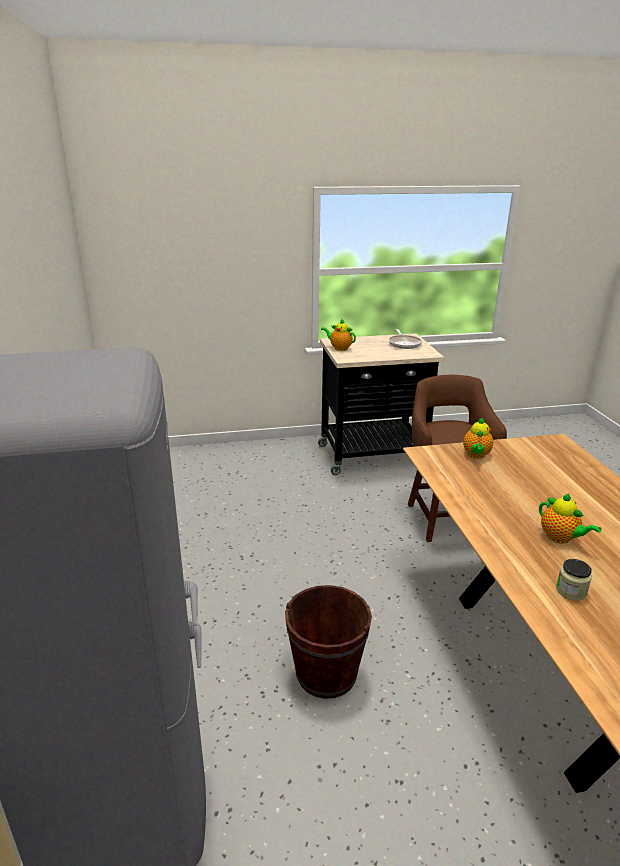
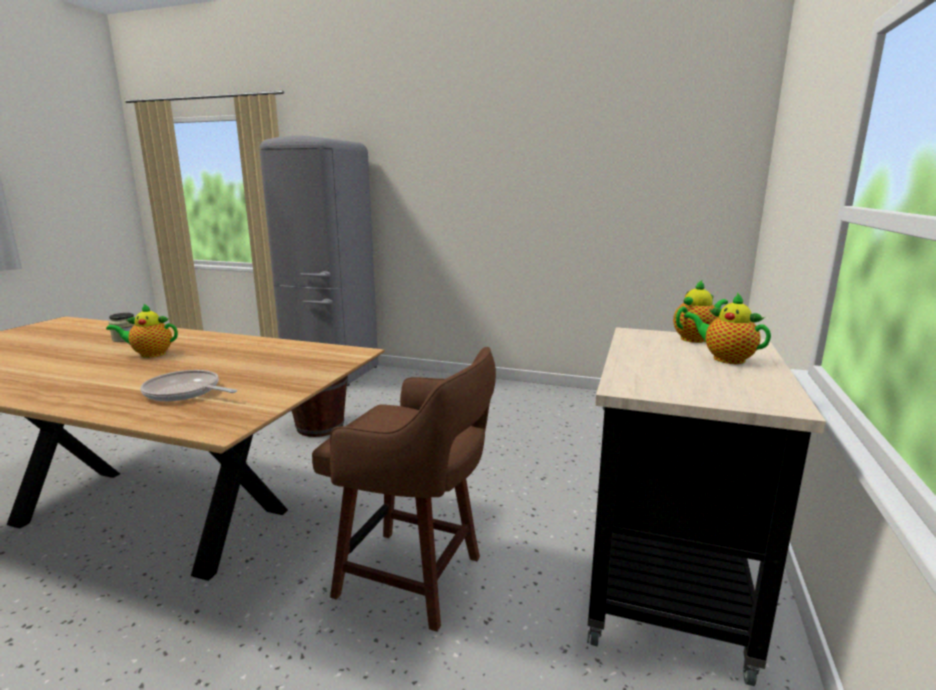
camera: 120 degrees right, 10 degrees down
frying pan [388,329,422,349] -> frying pan moved to [140,370,237,401]
teapot [463,418,493,459] -> teapot moved to [684,293,771,364]

